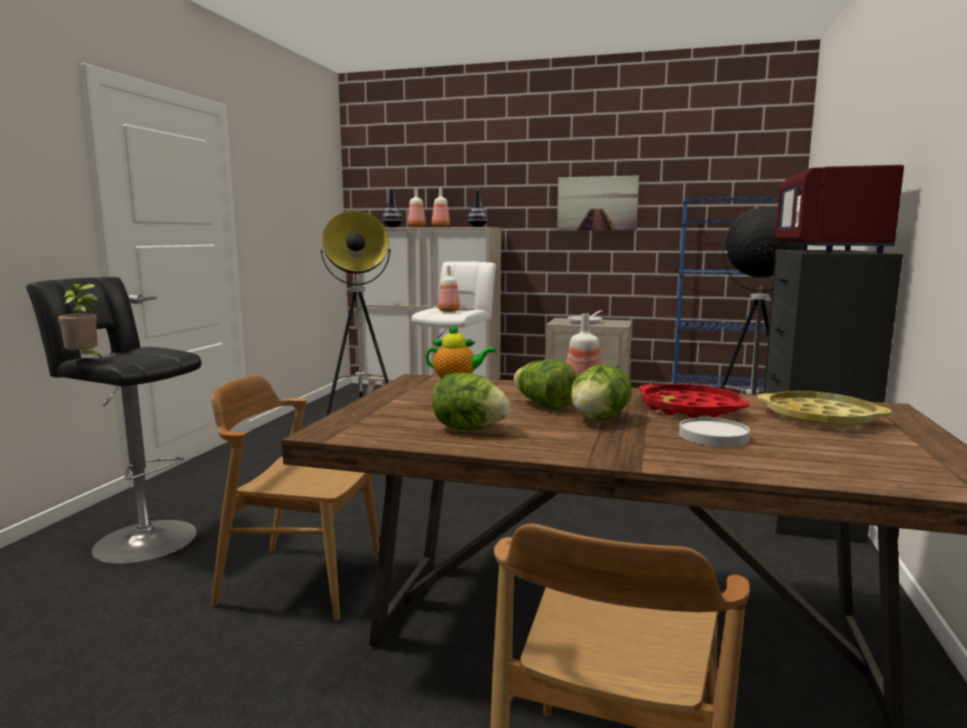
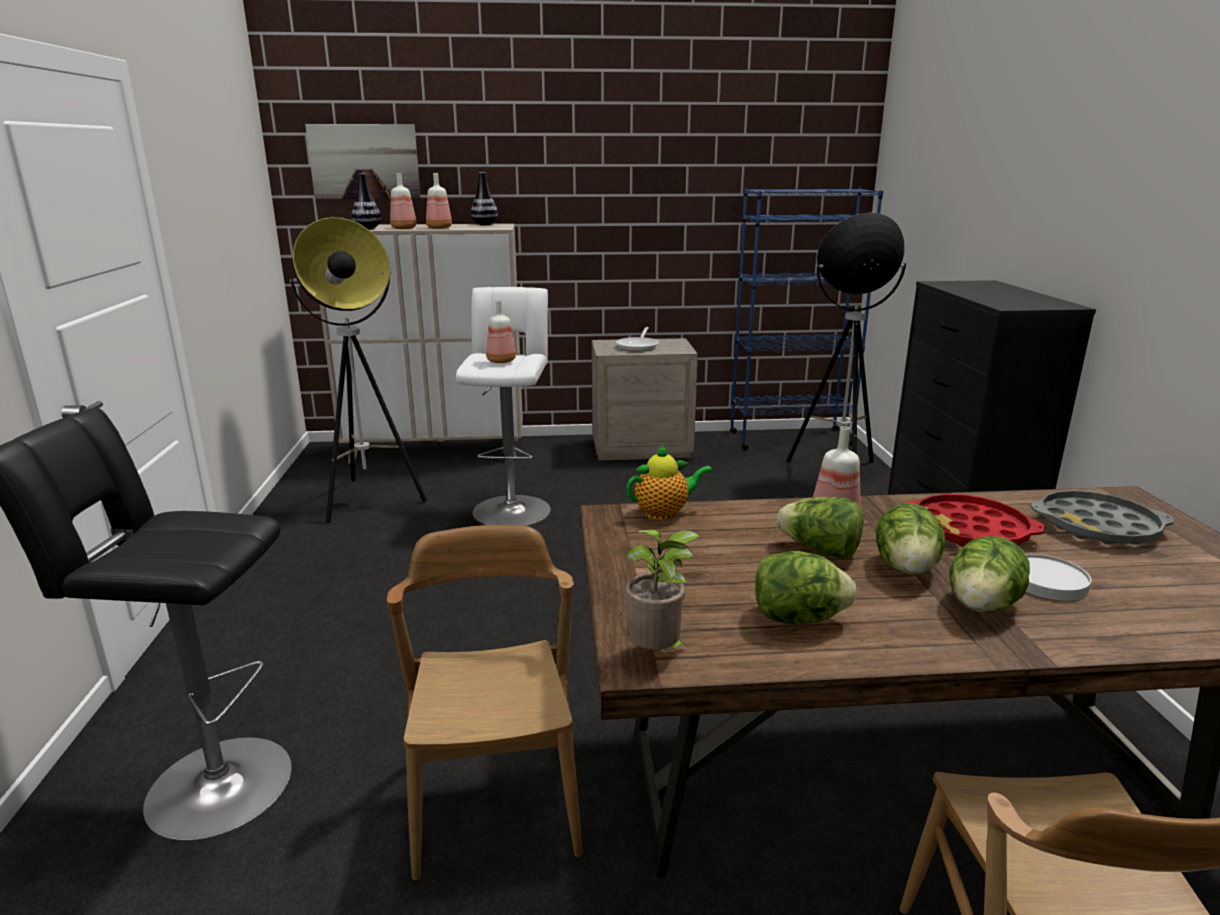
camera: 20 degrees left, 10 degrees up
potted plant [58,284,102,359] -> potted plant moved to [625,530,701,650]
brown chair [211,375,380,621] -> brown chair turned 90 degrees clockwise [387,525,583,880]
picture [557,175,639,231] -> picture moved to [305,124,421,199]
yellow tray [757,391,892,429] -> grey tray [1031,490,1174,545]
red microwave [775,165,904,253] -> none
none -> lettuce [949,536,1030,613]

